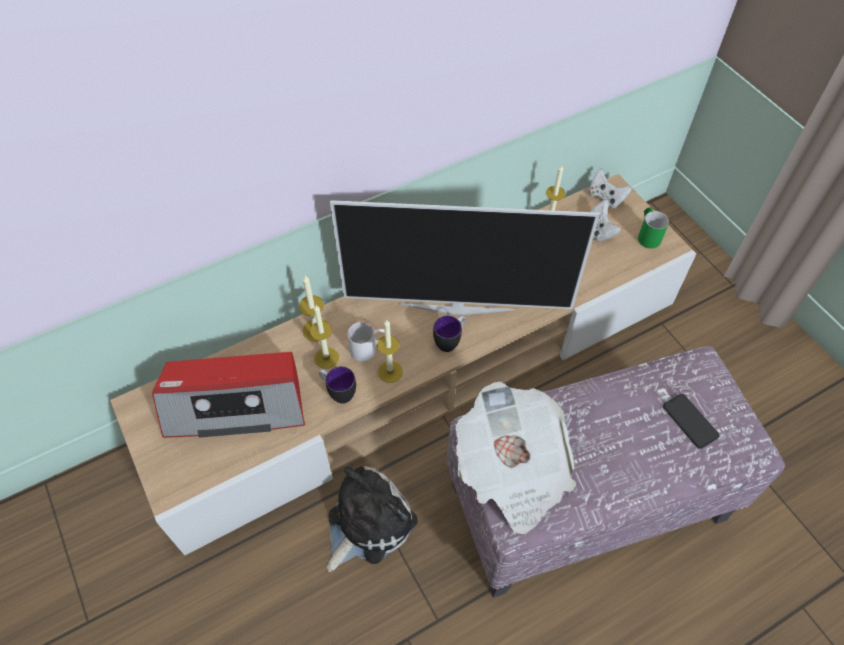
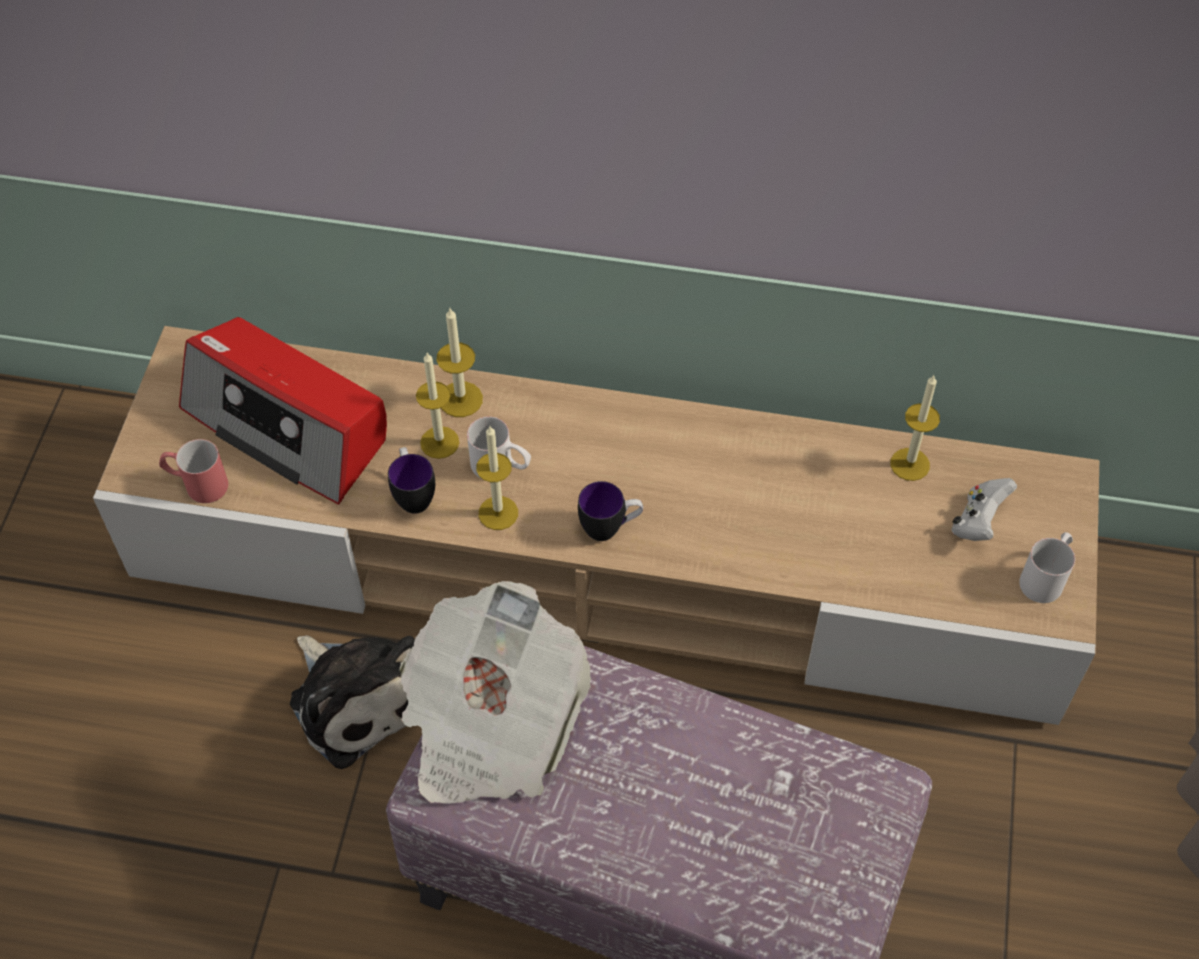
camera: 40 degrees right, 0 degrees up
plush toy [327,466,418,572] -> plush toy turned 60 degrees clockwise [290,636,415,769]
television [330,200,600,315] -> none
white game controller [589,169,632,208] -> none
green mug [638,207,669,248] -> white mug [1019,532,1075,603]
phone [663,394,719,449] -> none
none -> red mug [159,439,228,503]

